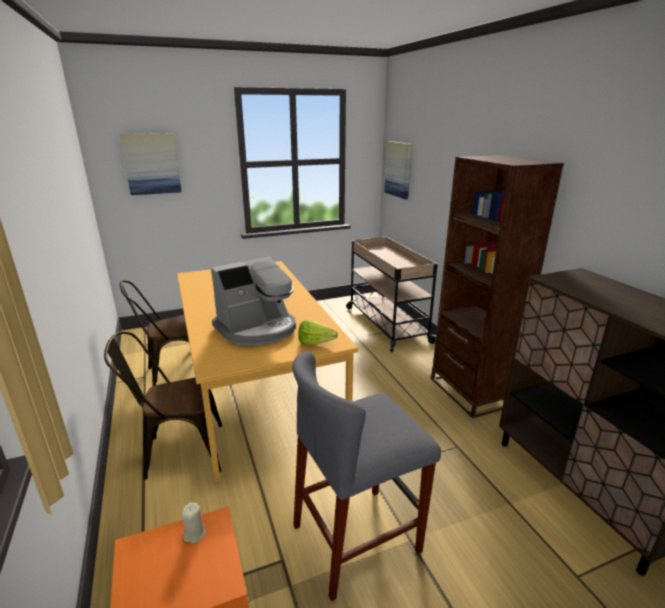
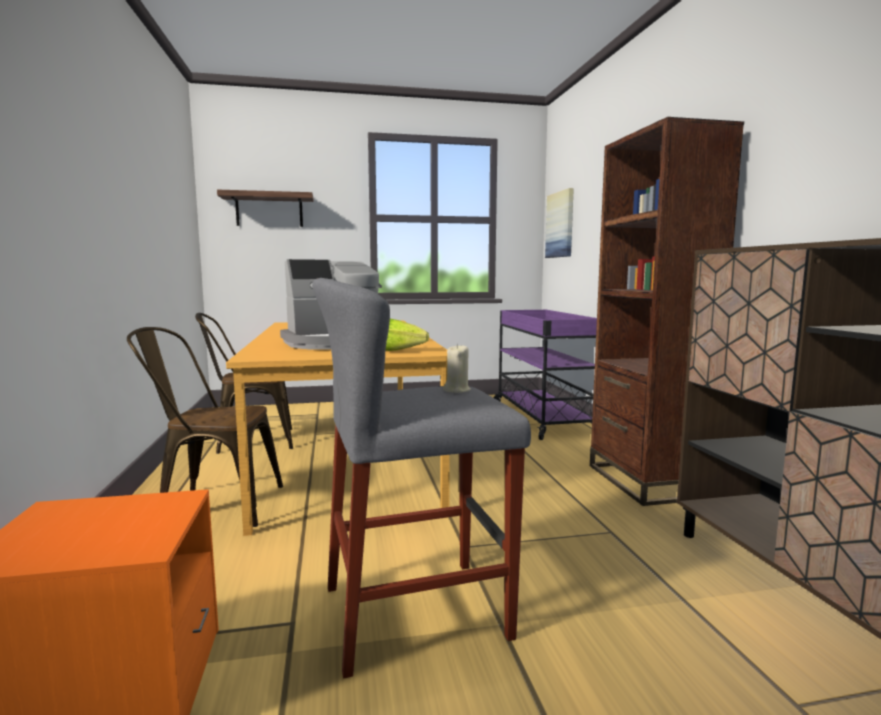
camera: 10 degrees right, 15 degrees down
picture [120,133,182,195] -> shelf [217,190,314,227]
beige candle [181,503,206,544] -> beige candle moved to [443,344,471,393]
beige cart [346,237,438,352] -> purple cart [493,310,597,440]

